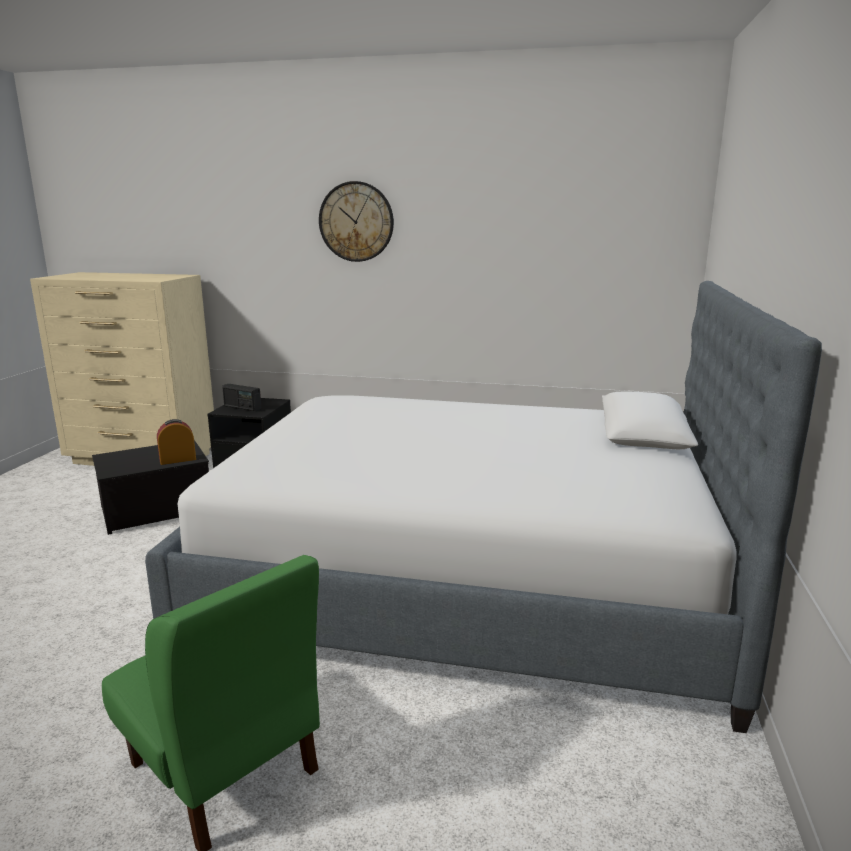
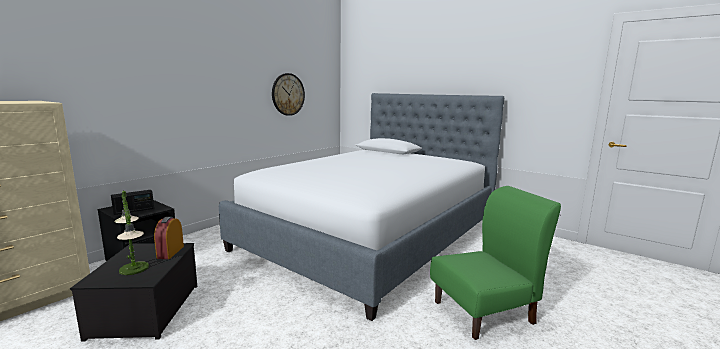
camera: 65 degrees left, 5 degrees down
wall clock [319,181,394,262] -> wall clock moved to [272,73,305,116]
none -> table lamp [115,190,149,275]

